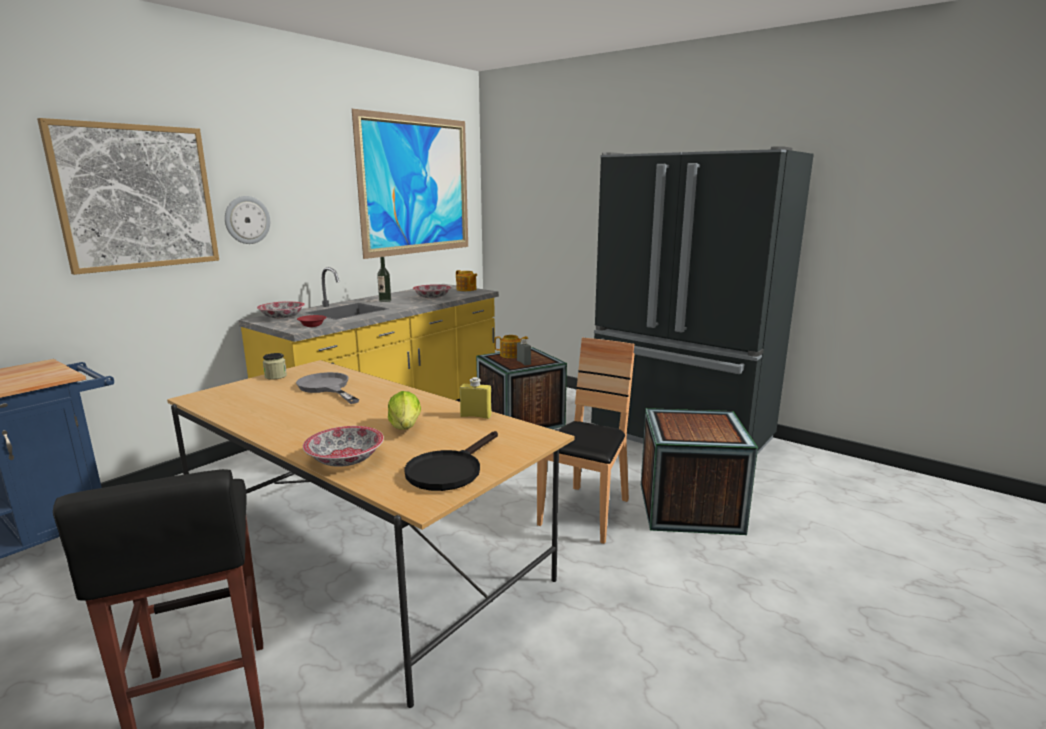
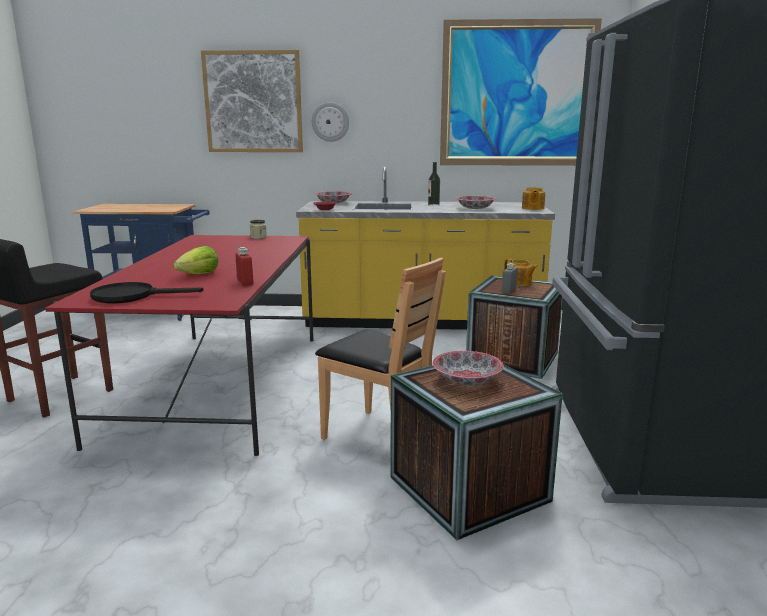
camera: 55 degrees right, 0 degrees up
beige dining table [167,360,575,708] -> red dining table [45,235,313,456]
grey frying pan [296,372,359,404] -> none
bowl [303,426,384,467] -> bowl moved to [432,351,504,386]
yellow bottle [460,377,492,419] -> red bottle [235,247,253,286]
brown chair [537,338,634,544] -> brown chair turned 45 degrees clockwise [315,258,446,440]

